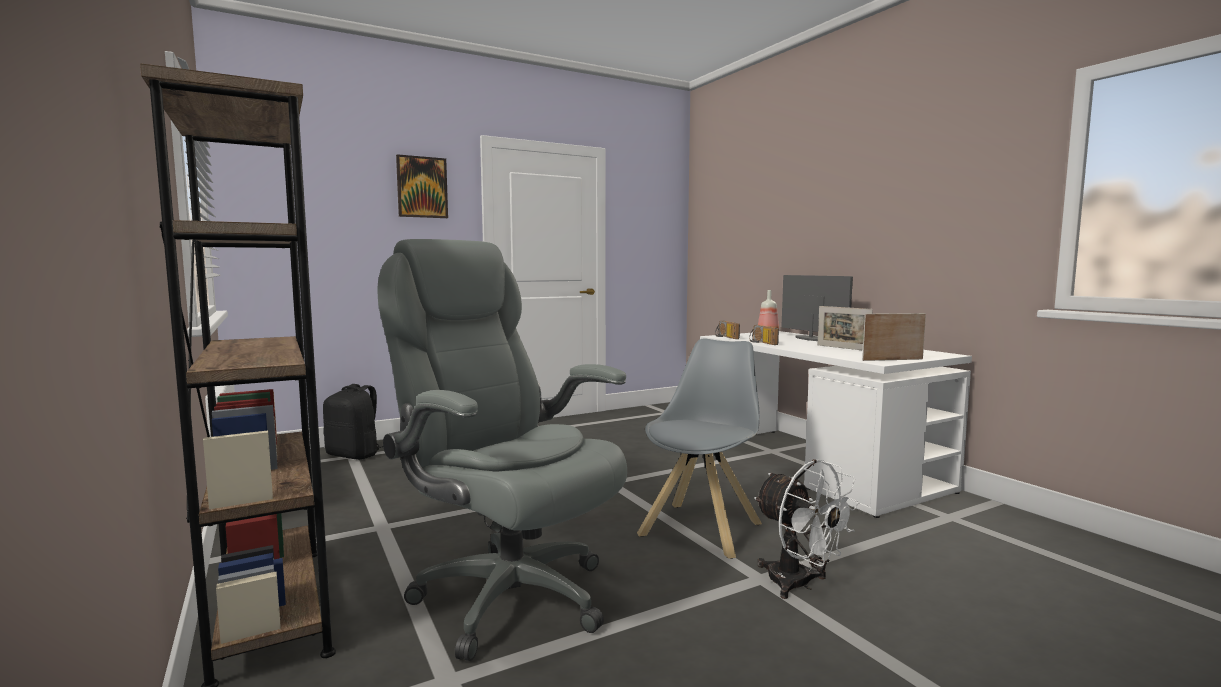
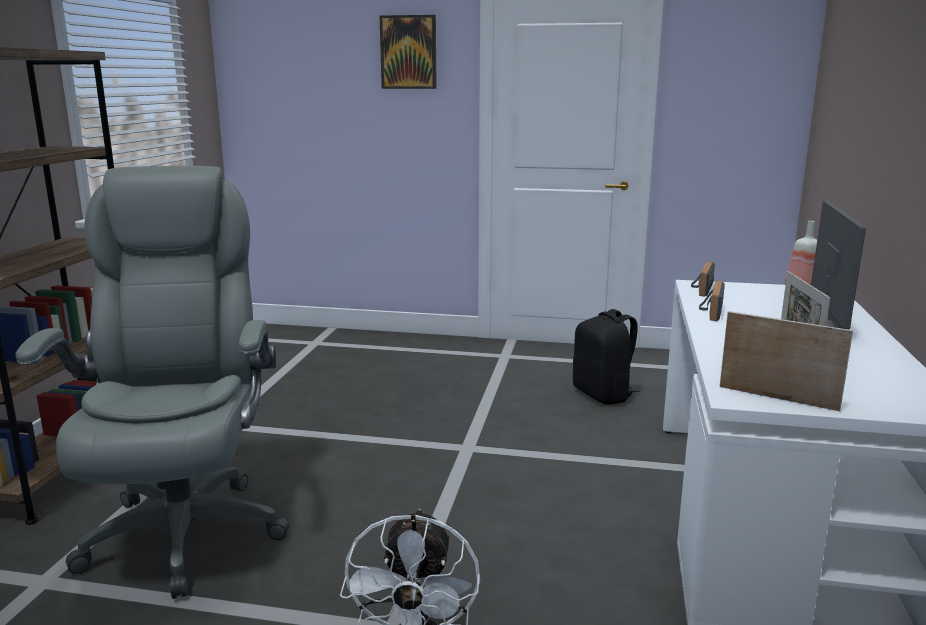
camera: 40 degrees right, 10 degrees up
black backpack [323,384,383,460] -> black backpack moved to [573,309,640,405]
grey chair [637,339,762,559] -> none

